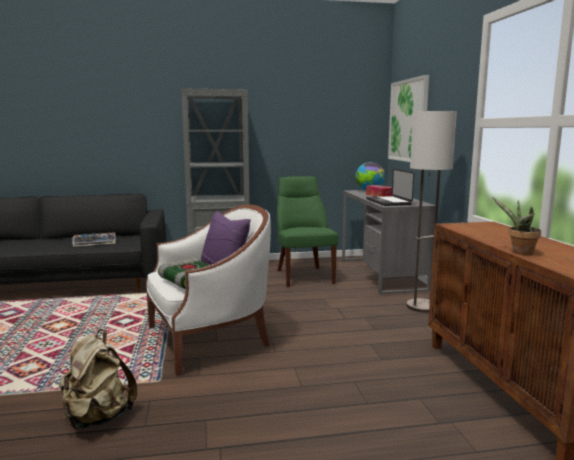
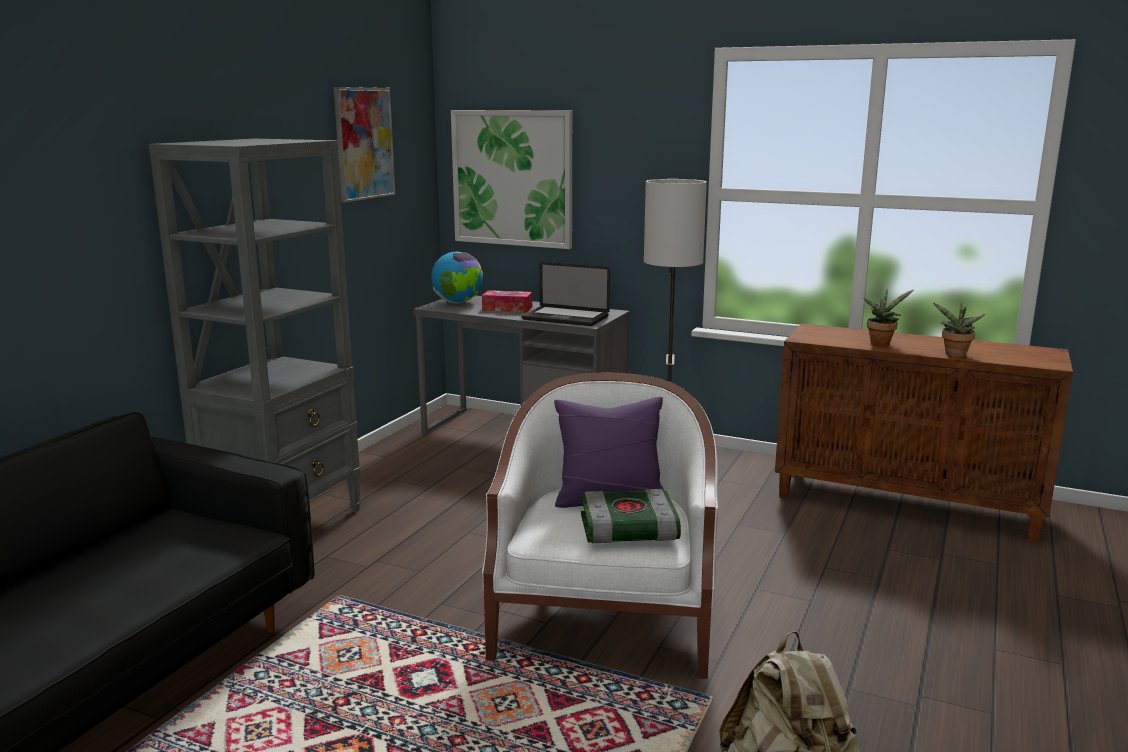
camera: 55 degrees left, 5 degrees up
keyboard [72,232,116,247] -> none
green chair [277,176,338,287] -> none
none -> picture [334,87,395,203]
none -> potted plant [863,290,914,347]

